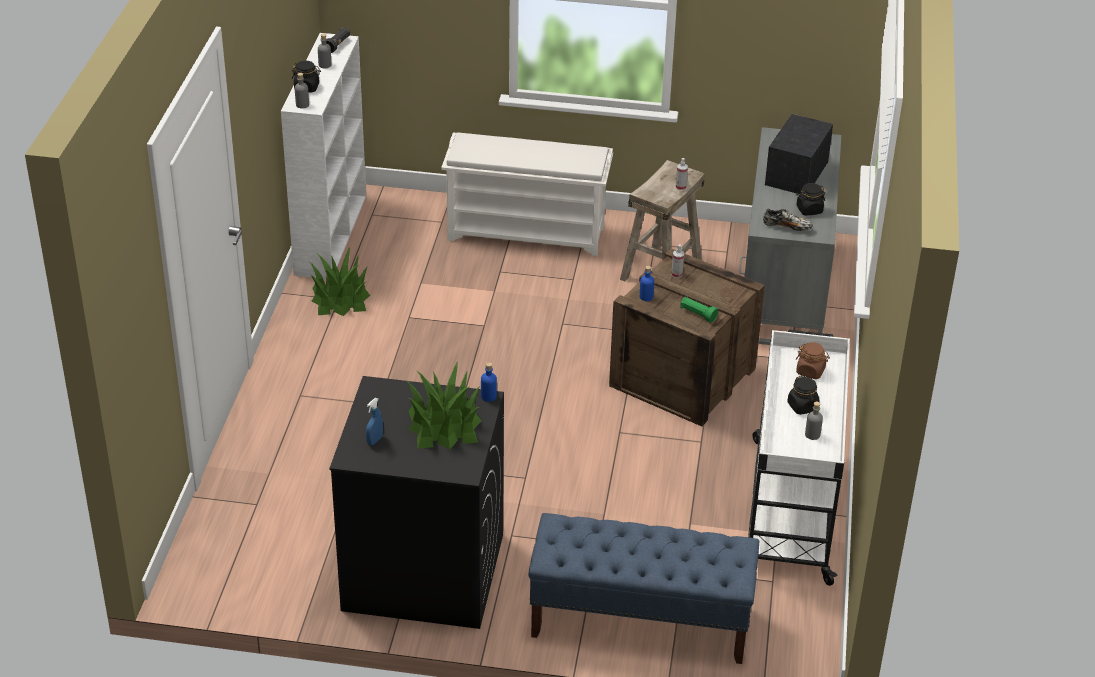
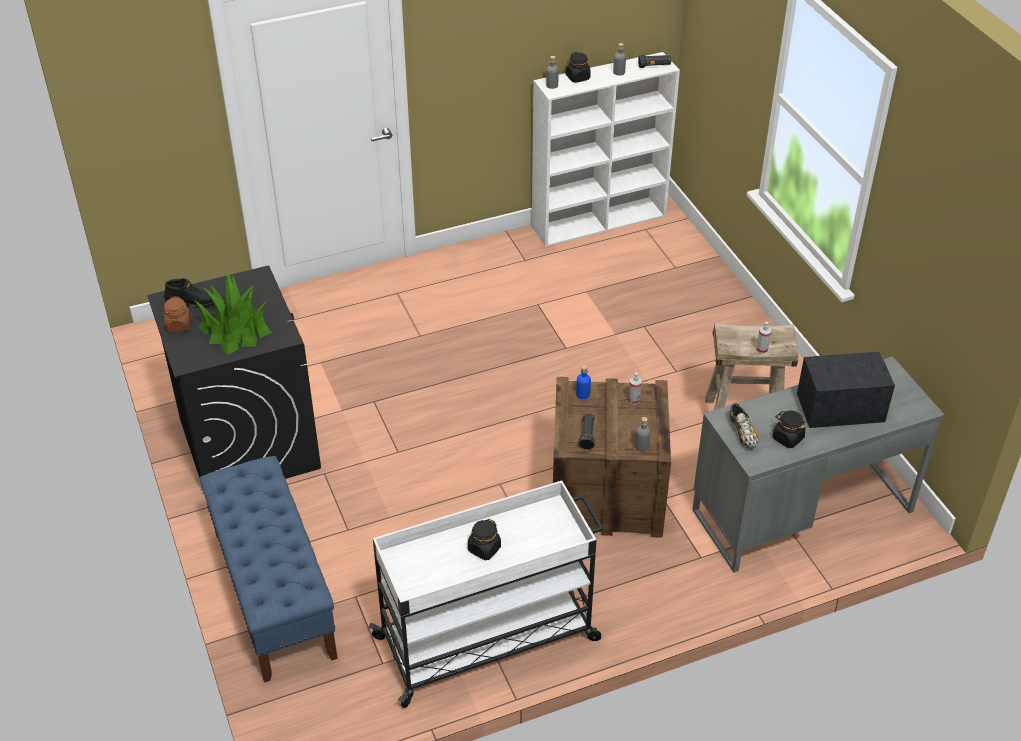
camera: 60 degrees right, 5 degrees up
potted plant [310,247,370,316] -> none
blue spray bottle [366,398,383,445] -> black boot [164,278,214,308]
white shoe rack [441,132,613,256] -> none
blue bottle [481,362,497,402] -> none
green flashlight [680,297,718,323] -> black flashlight [578,413,595,450]
brown jar [796,342,830,379] -> brown jar moved to [164,296,191,332]
grey bottle [805,401,823,440] -> grey bottle moved to [635,417,651,452]

